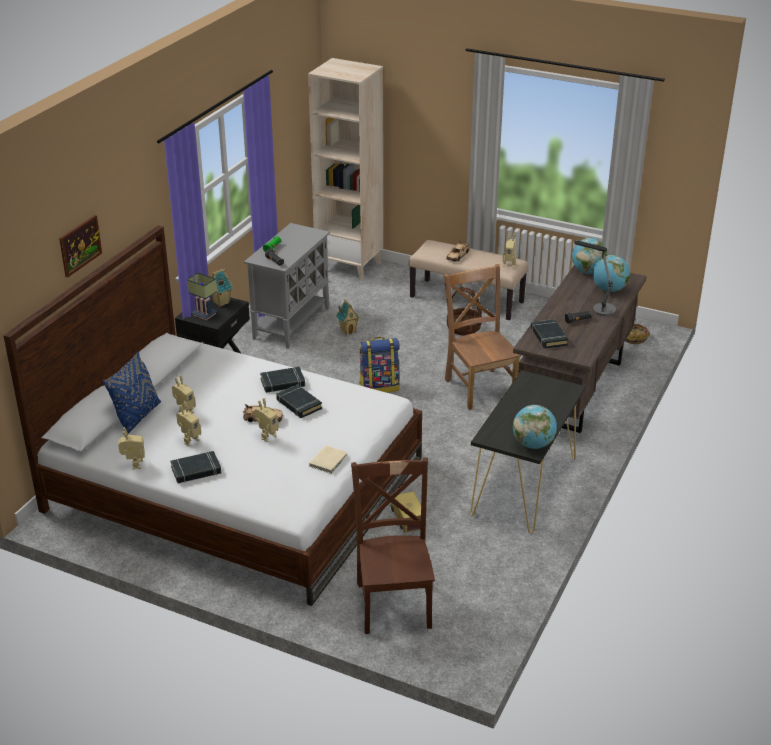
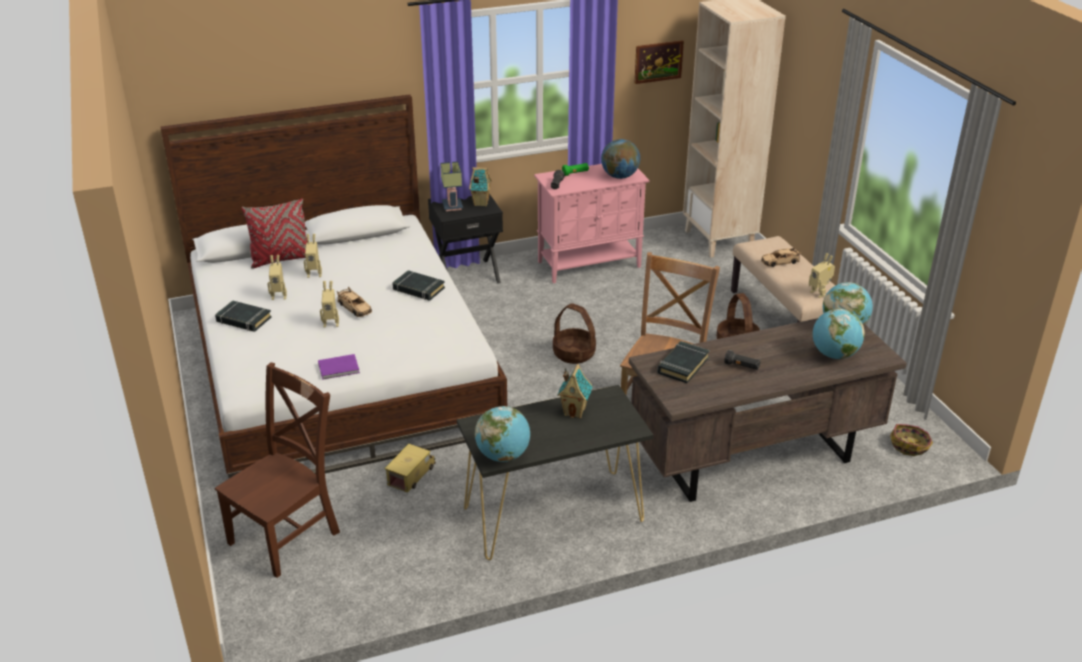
camera: 45 degrees right, 0 degrees up
picture [59,215,102,278] -> picture moved to [635,40,684,84]
blue pillow [103,351,161,434] -> red pillow [241,198,308,269]
toy robot [118,427,145,469] -> none
grey cabinet [244,223,330,349] -> pink cabinet [534,164,650,283]
black book [276,384,322,418] -> none
beige book [309,445,348,474] -> purple book [318,354,360,380]
toy house [336,300,360,335] -> toy house moved to [557,364,593,419]
backpack [359,337,400,393] -> basket [553,303,596,364]
table lamp [574,241,616,317] -> none
none -> globe [601,139,640,179]

